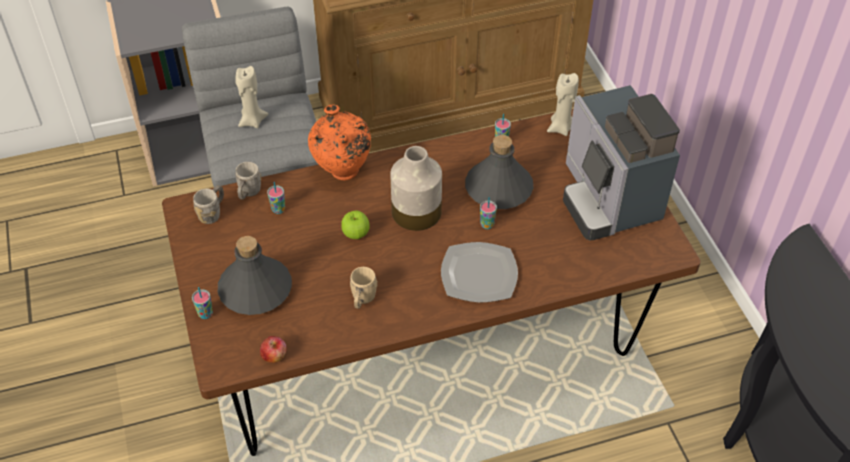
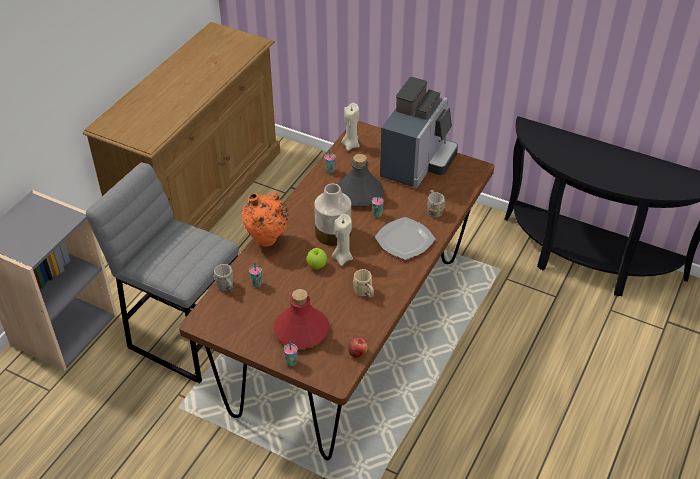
camera: 45 degrees left, 5 degrees down
grey mug [193,185,224,224] -> grey mug moved to [427,190,445,218]
grey bottle [218,236,292,315] -> red bottle [274,289,329,349]
beige candle [235,66,268,128] -> beige candle moved to [332,214,353,266]
coffee machine [563,85,680,240] -> coffee machine turned 90 degrees counterclockwise [380,77,458,189]

